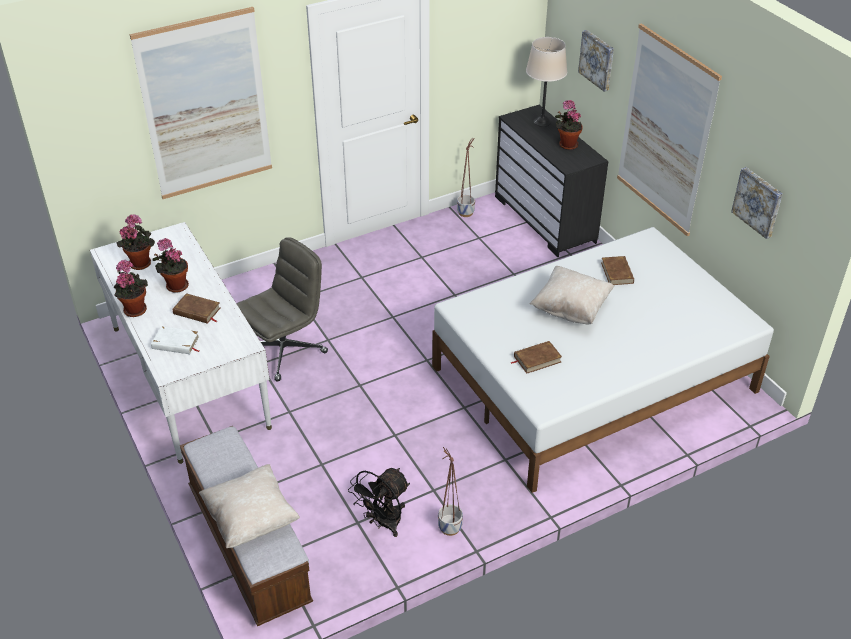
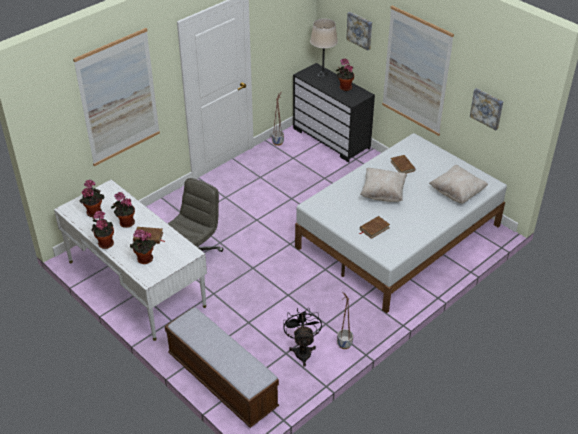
camera: 15 degrees left, 0 degrees up
white book [151,326,200,354] -> potted plant [130,230,156,264]
beige pillow [199,464,300,549] -> beige pillow moved to [429,165,488,203]
black fan [348,468,410,537] -> black fan turned 150 degrees clockwise [283,308,322,367]

